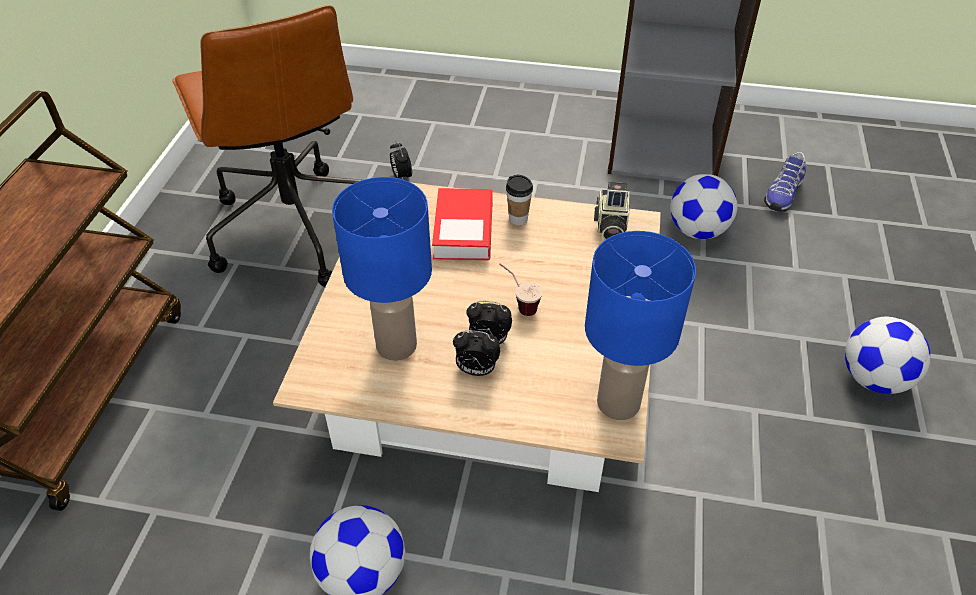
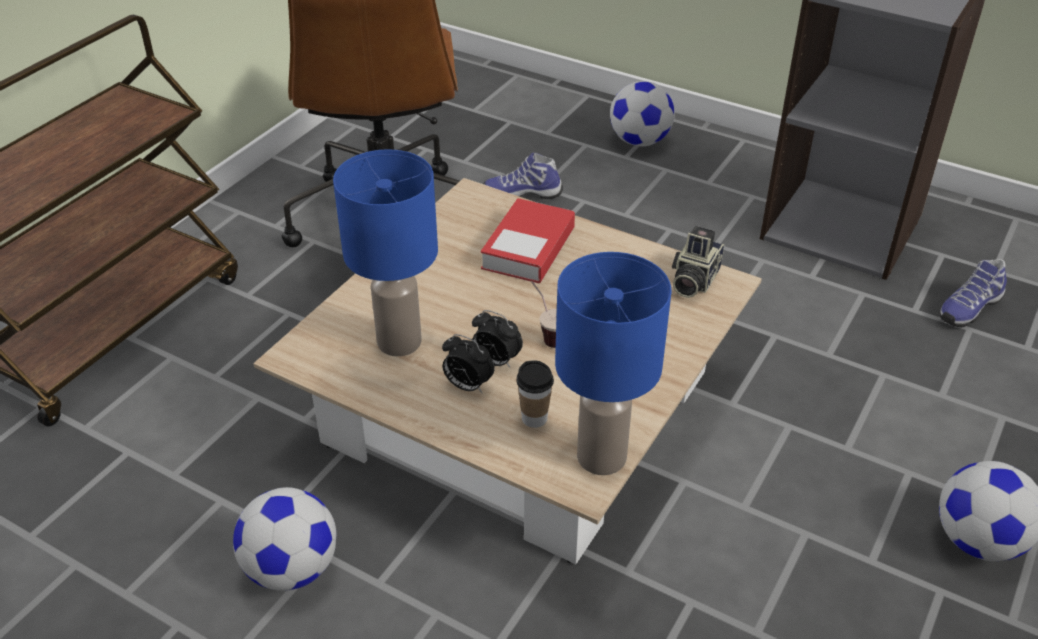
camera: 20 degrees right, 5 degrees down
alarm clock [390,141,412,180] -> shoe [484,153,563,199]
cup [506,175,533,225] -> cup moved to [517,360,554,428]
football [670,174,737,239] -> football moved to [610,81,675,147]

